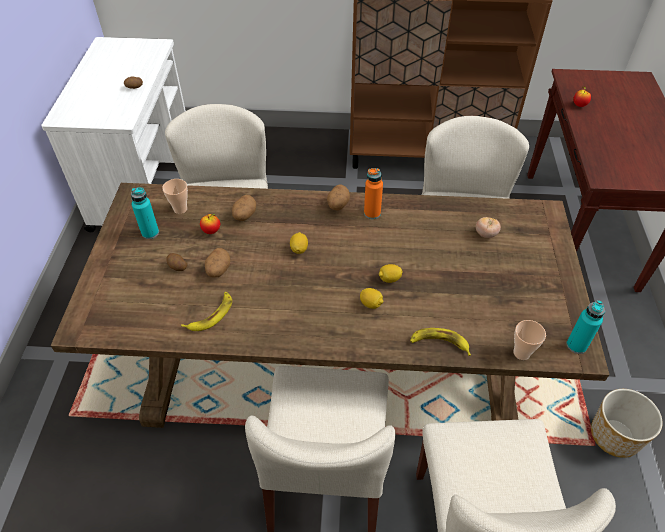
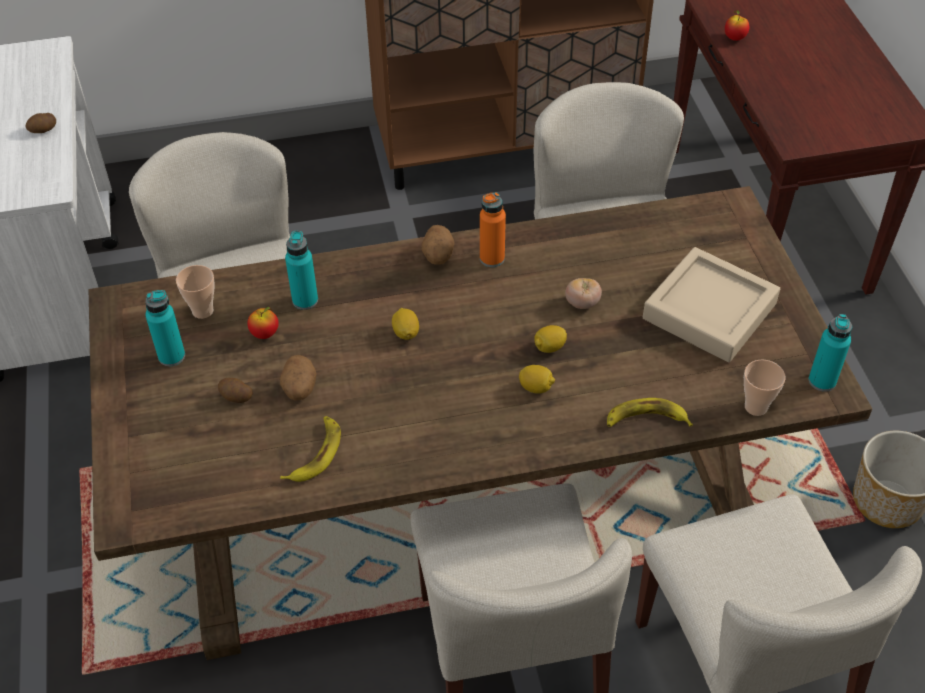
camera: 15 degrees left, 0 degrees up
potato [232,195,256,221] -> turquoise bottle [285,231,318,310]
tomato [476,217,501,238] -> tomato moved to [565,278,602,309]
none -> beige tray [643,247,780,362]

